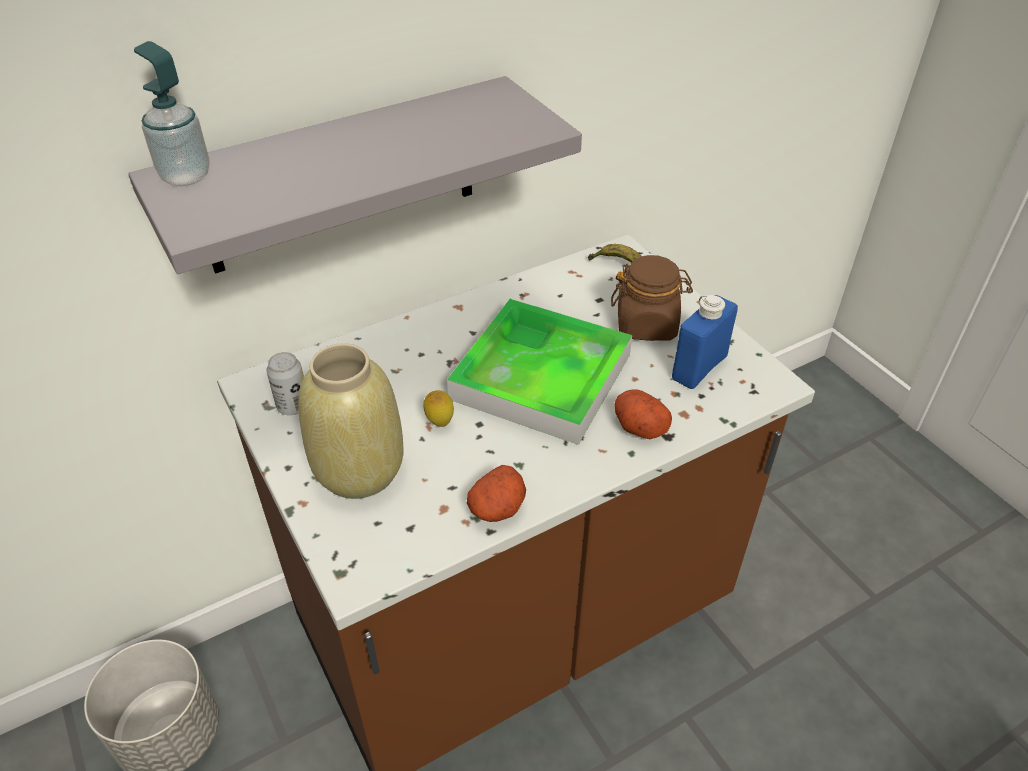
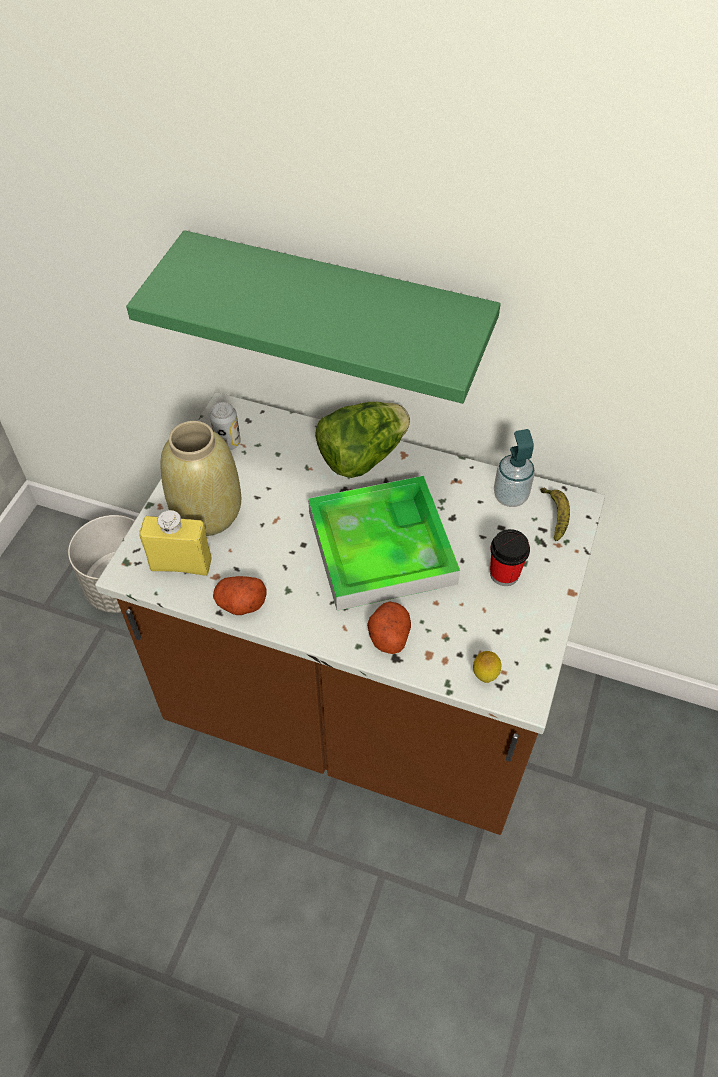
camera: 50 degrees right, 10 degrees up
grey shelf [128,76,582,274] -> green shelf [126,230,501,404]
soap dispenser [134,41,210,186] -> soap dispenser moved to [494,429,535,507]
lemon [423,390,454,427] -> lemon moved to [473,651,501,683]
brown jar [611,255,693,341] -> cup [490,529,530,586]
blue bottle [672,295,738,389] -> none
none -> yellow bottle [139,510,212,576]
none -> lettuce [315,402,410,478]

